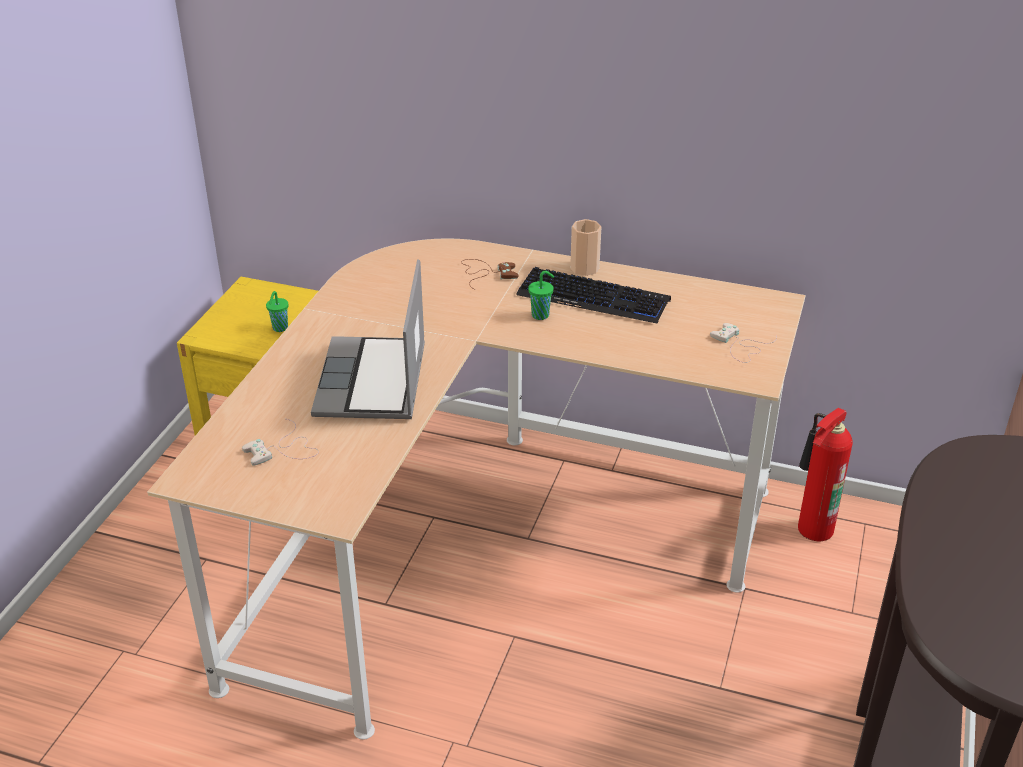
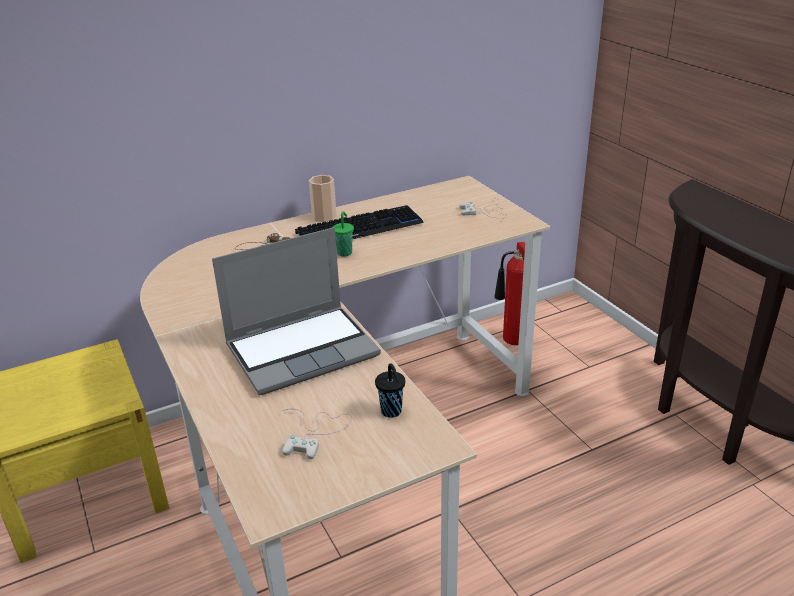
camera: 45 degrees left, 5 degrees down
green cup [266,291,288,332] -> none
laptop [311,259,425,419] -> laptop turned 75 degrees counterclockwise [212,227,381,395]
none -> black cup [375,363,405,418]

